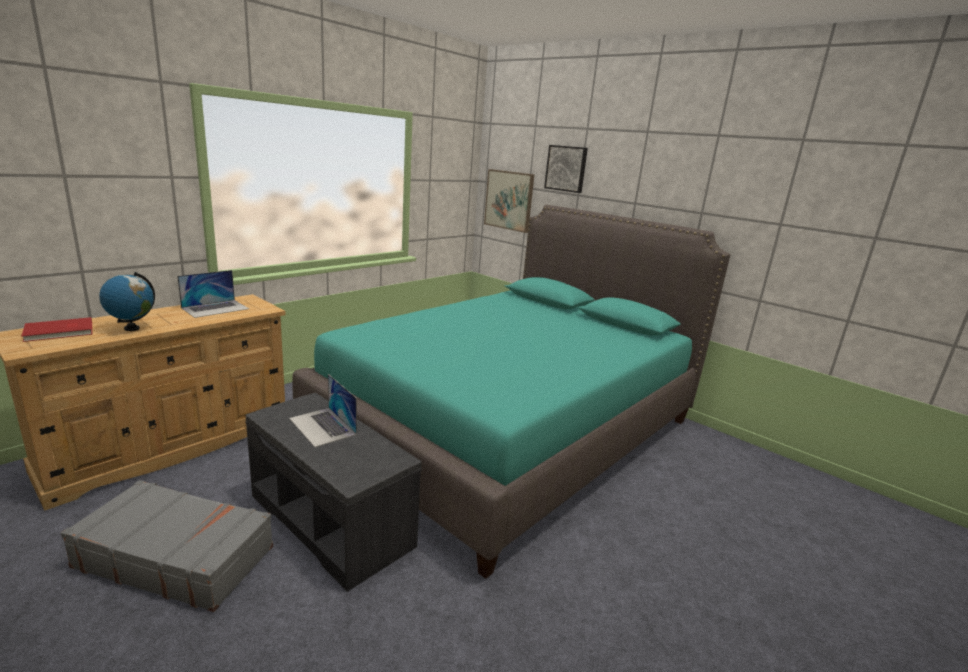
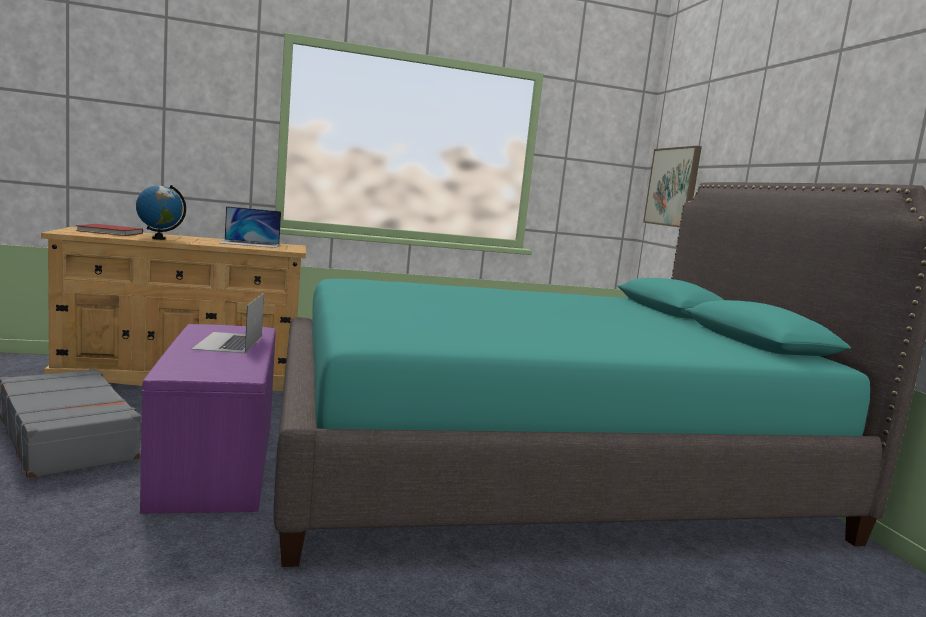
camera: 35 degrees right, 10 degrees down
grey bench [245,393,422,592] -> purple bench [140,324,276,514]
picture [544,145,588,193] -> none

